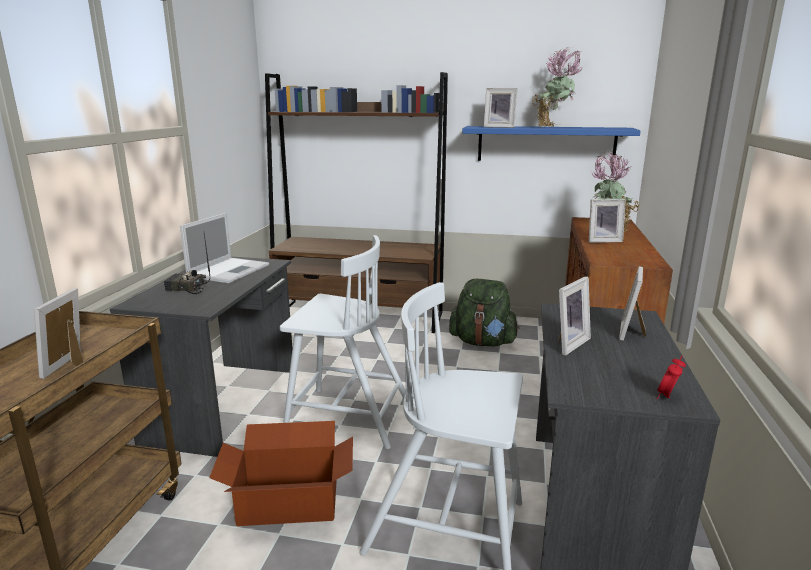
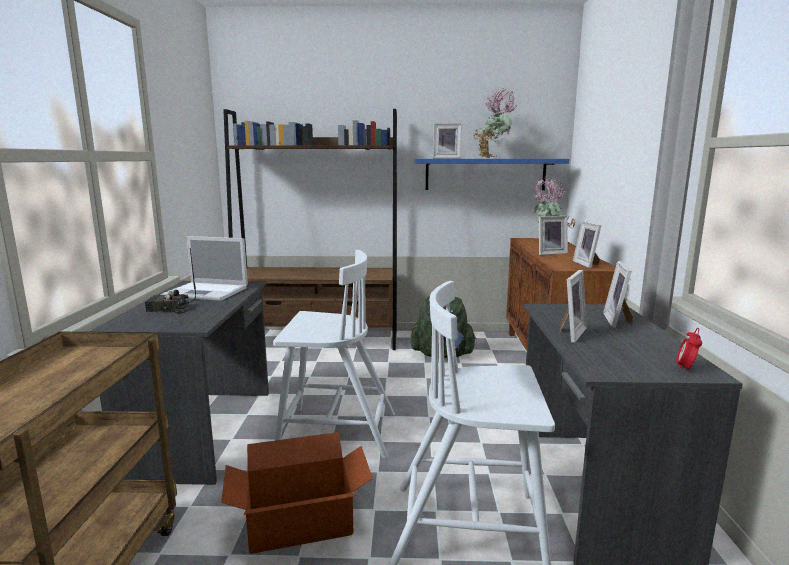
camera: 10 degrees left, 5 degrees down
picture frame [34,288,83,379] -> picture frame moved to [573,221,602,268]
laptop [180,213,269,283] -> laptop turned 90 degrees clockwise [161,236,248,301]

